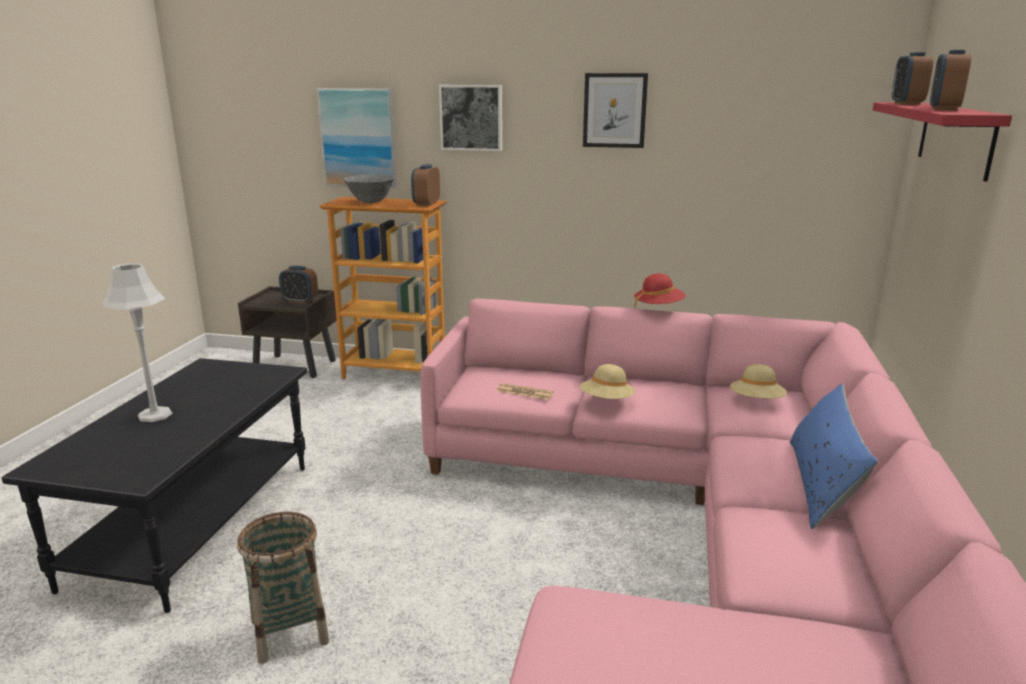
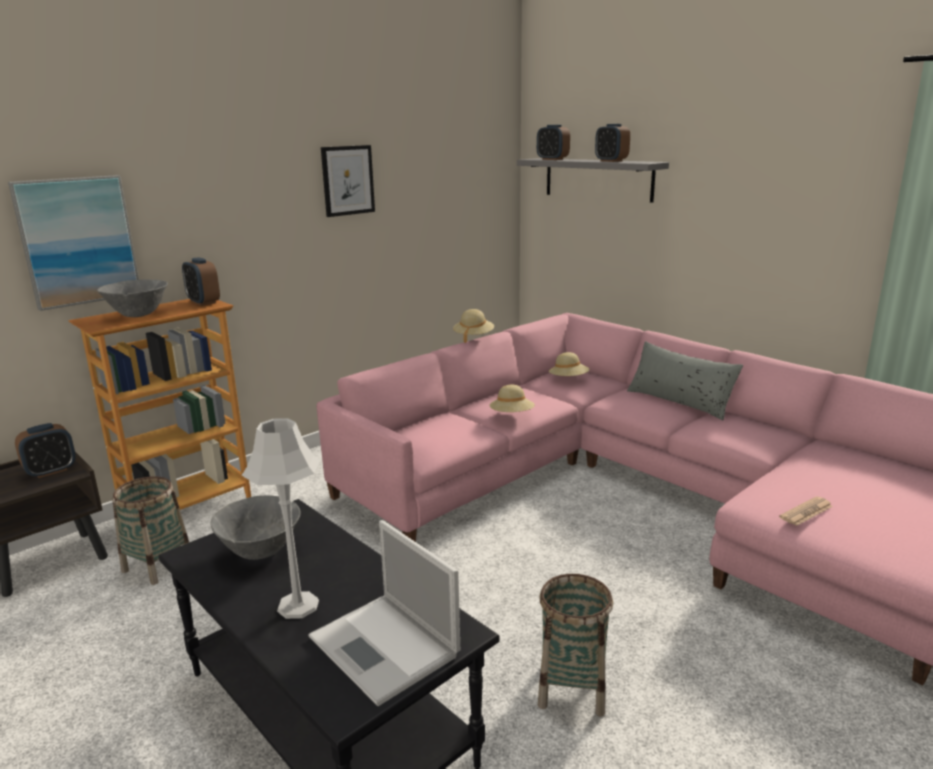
camera: 55 degrees left, 0 degrees up
picture [439,85,502,151] -> none
newspaper [497,383,554,400] -> newspaper moved to [779,497,833,526]
red hat [634,273,686,308] -> beige hat [453,309,494,343]
blue pillow [790,384,878,529] -> grey pillow [627,341,743,420]
red shelf [873,102,1012,182] -> grey shelf [517,158,669,203]
none -> basket [112,476,189,585]
none -> grey bowl [210,495,301,560]
none -> laptop [308,520,460,706]

